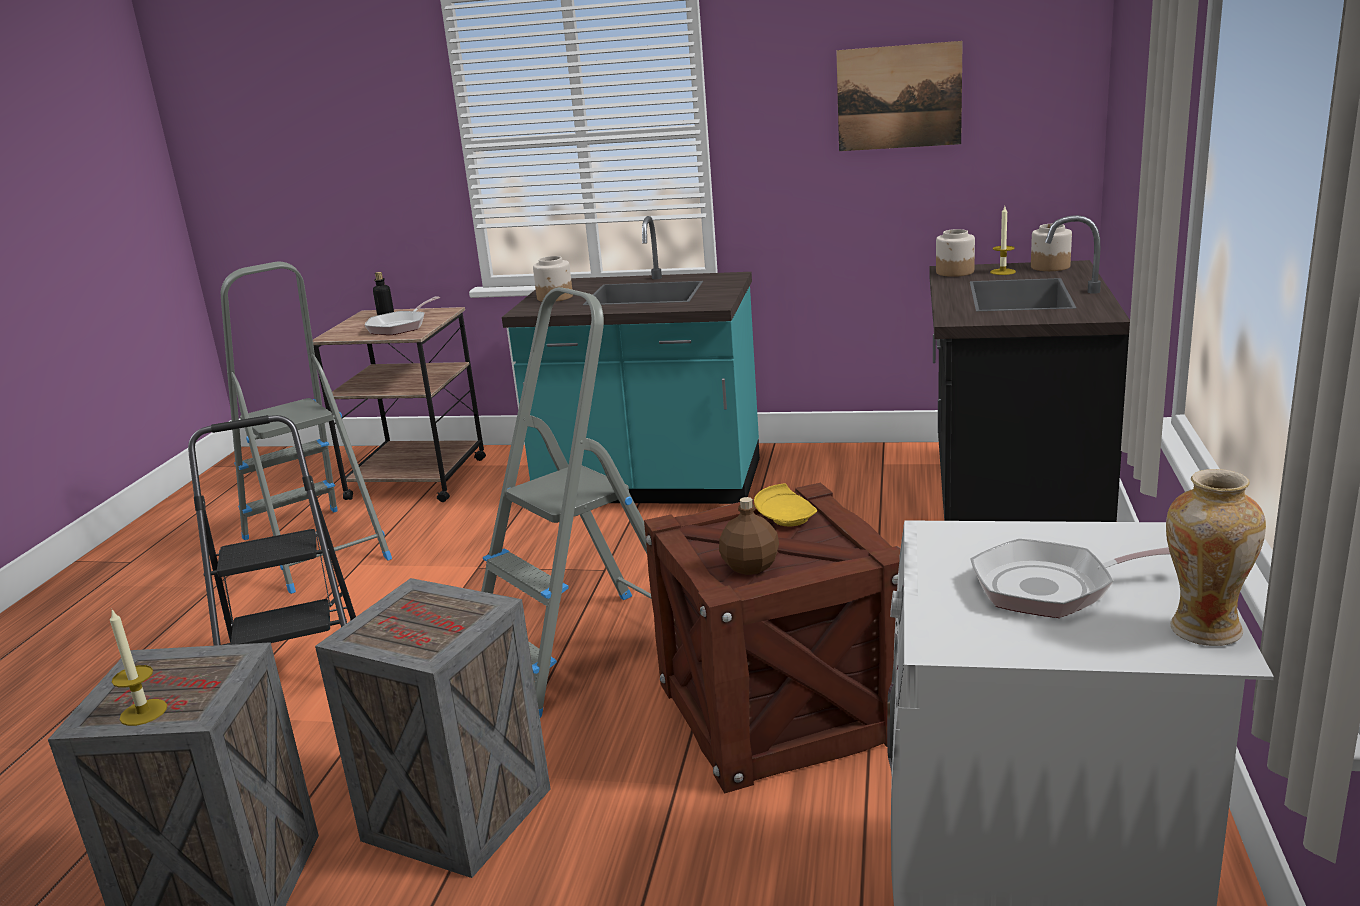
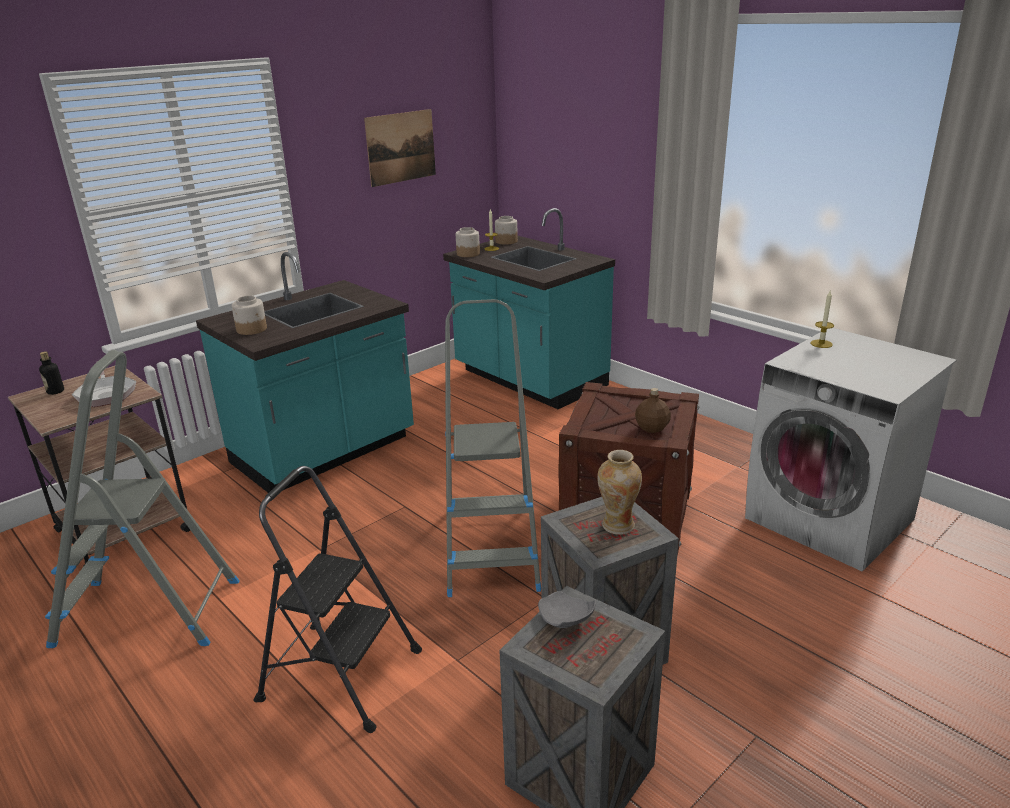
camera: 55 degrees left, 5 degrees up
candle [110,608,167,726] -> candle moved to [811,291,834,348]
yellow plate [754,484,817,526] -> none
black counter [929,215,1130,522] -> turquoise counter [443,208,615,409]
frying pan [970,539,1170,618] -> none
vase [1166,469,1266,646] -> vase moved to [597,450,642,535]
none -> grey plate [538,591,596,628]

